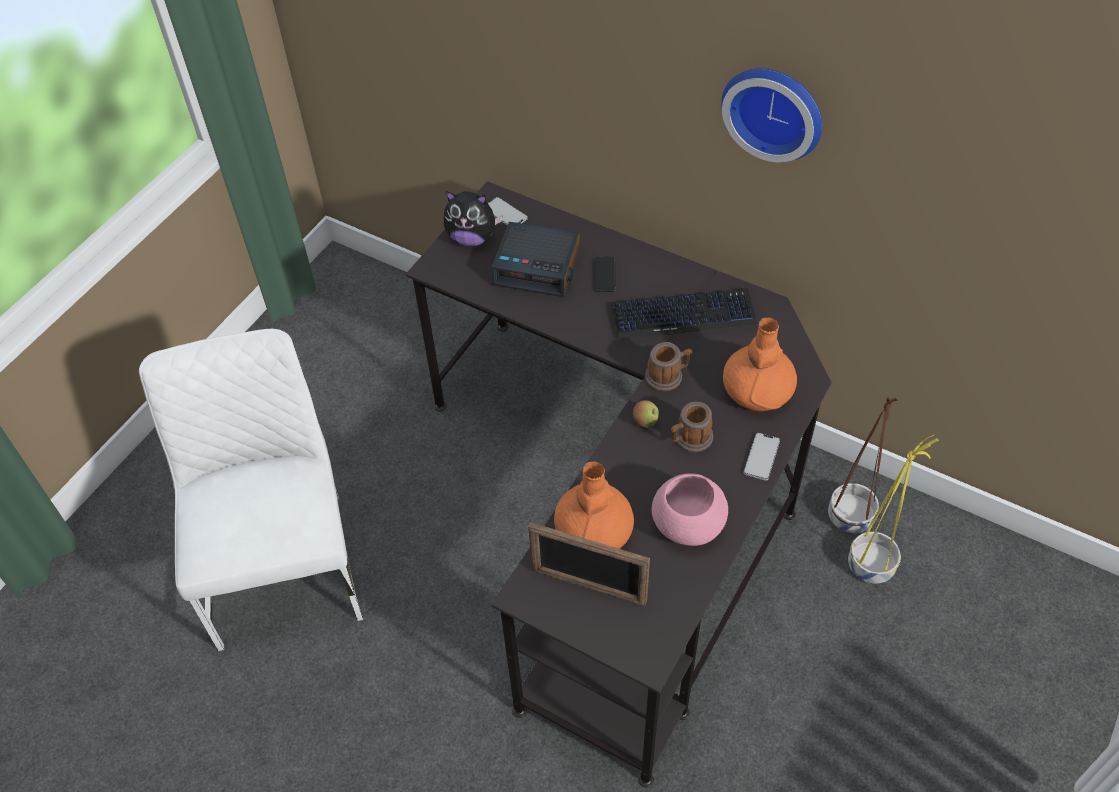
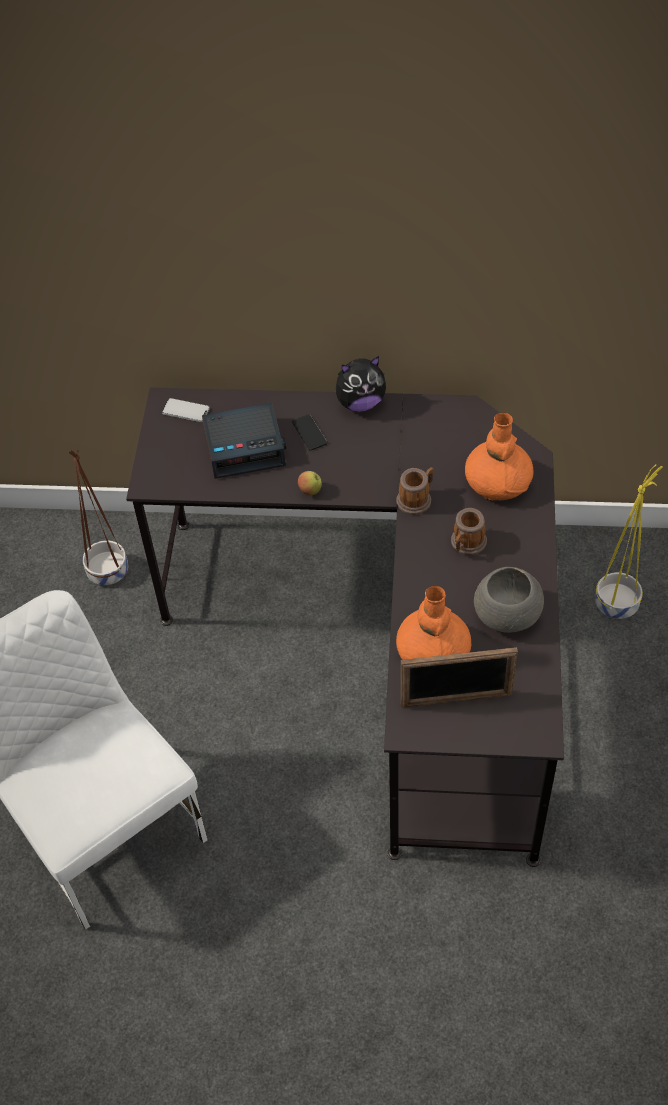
camera: 25 degrees left, 0 degrees up
plush toy [444,191,503,246] -> plush toy moved to [336,356,386,412]
keyboard [612,288,757,340] -> none
apple [633,400,659,428] -> apple moved to [298,471,322,495]
pink bowl [652,473,728,546] -> grey bowl [474,567,544,633]
wall clock [721,68,822,162] -> none
phone [743,433,780,481] -> none
brown planter [828,397,898,533] -> brown planter moved to [69,449,128,585]

